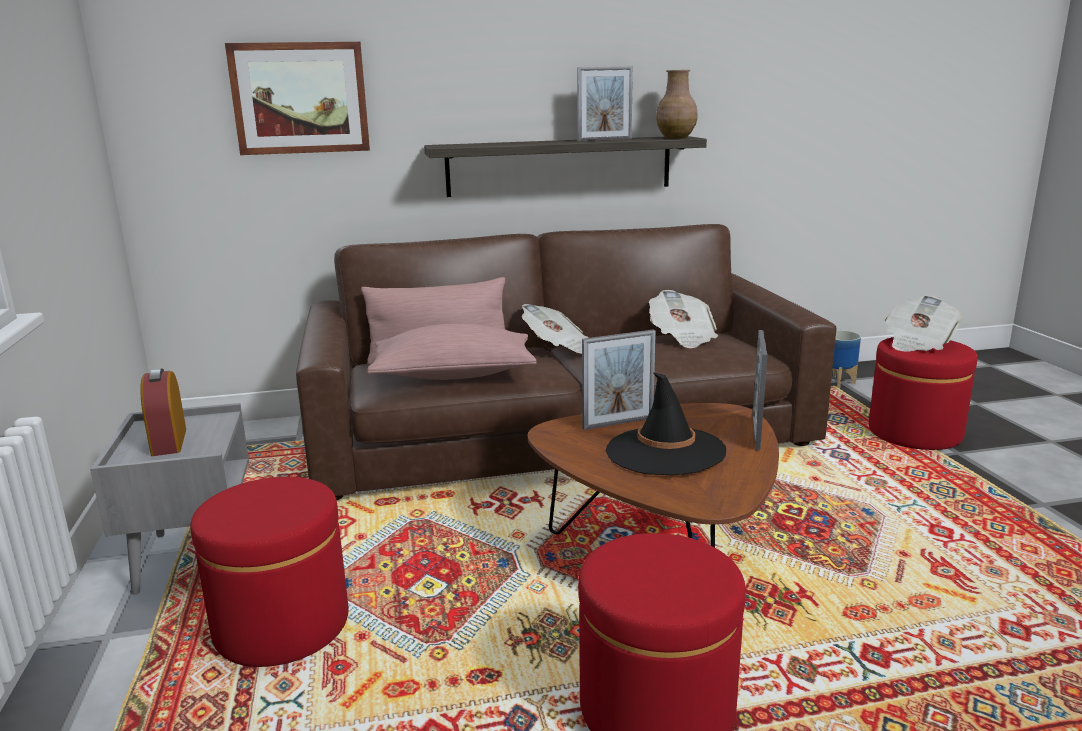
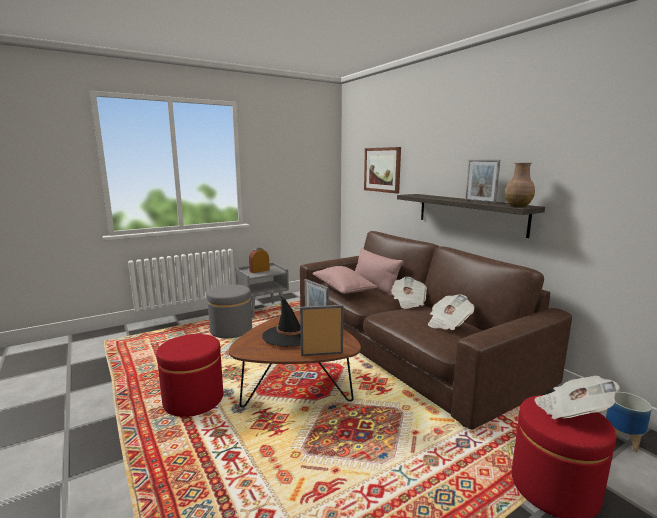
camera: 70 degrees right, 5 degrees down
red ottoman [190,477,349,667] -> grey ottoman [207,284,252,338]

